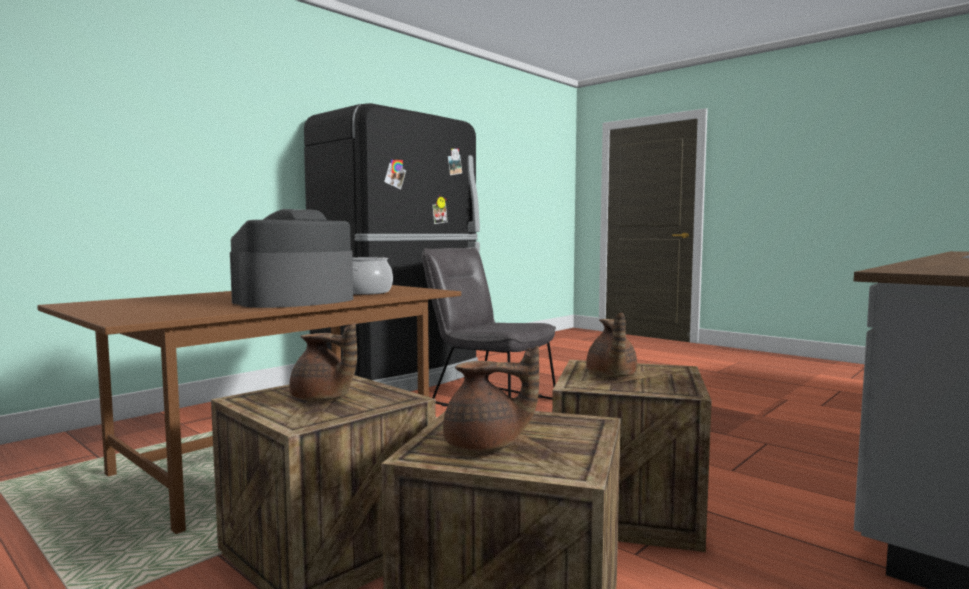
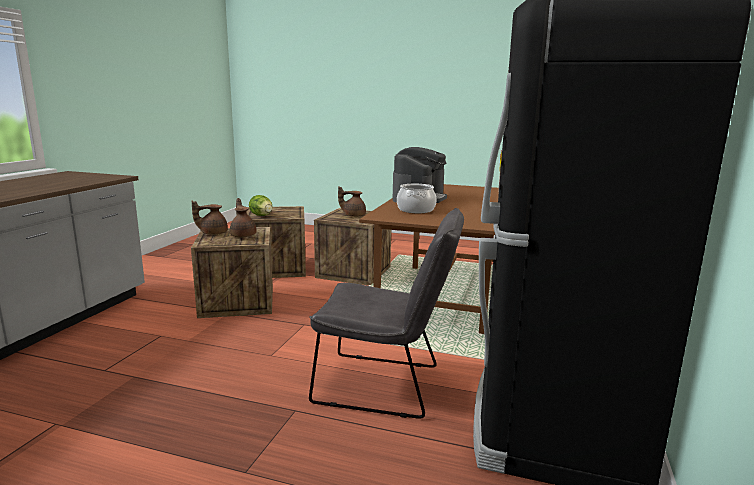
camera: 155 degrees right, 10 degrees up
brown teapot [443,346,539,452] -> brown teapot moved to [192,201,228,235]
none -> lettuce [249,195,272,216]

